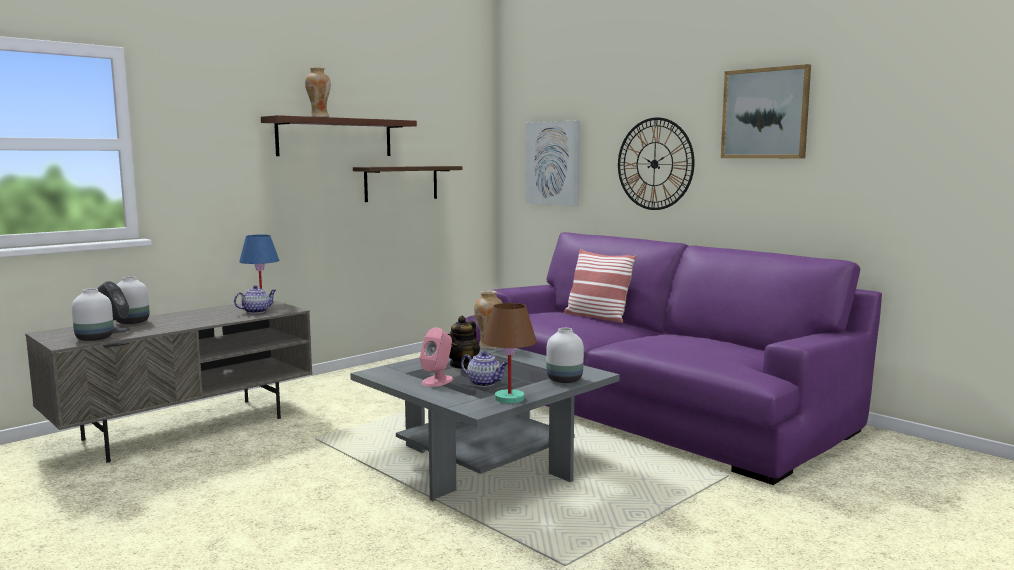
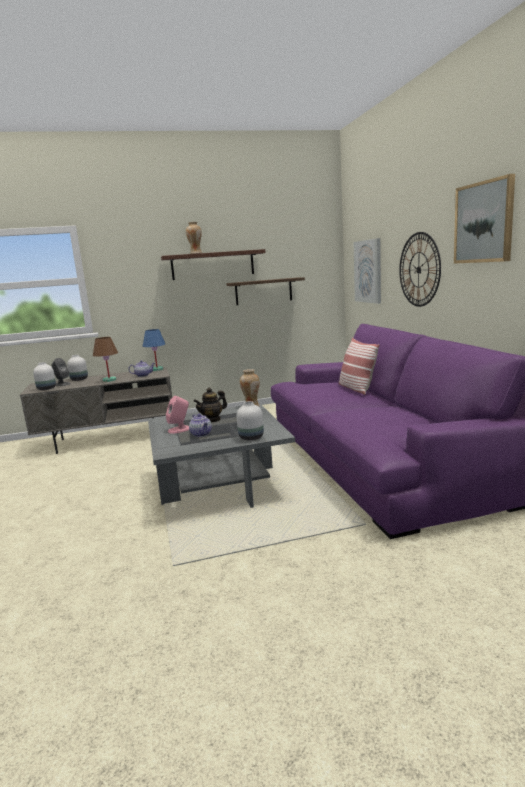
camera: 30 degrees right, 5 degrees up
brown table lamp [482,303,537,403] -> brown table lamp moved to [93,337,118,382]

